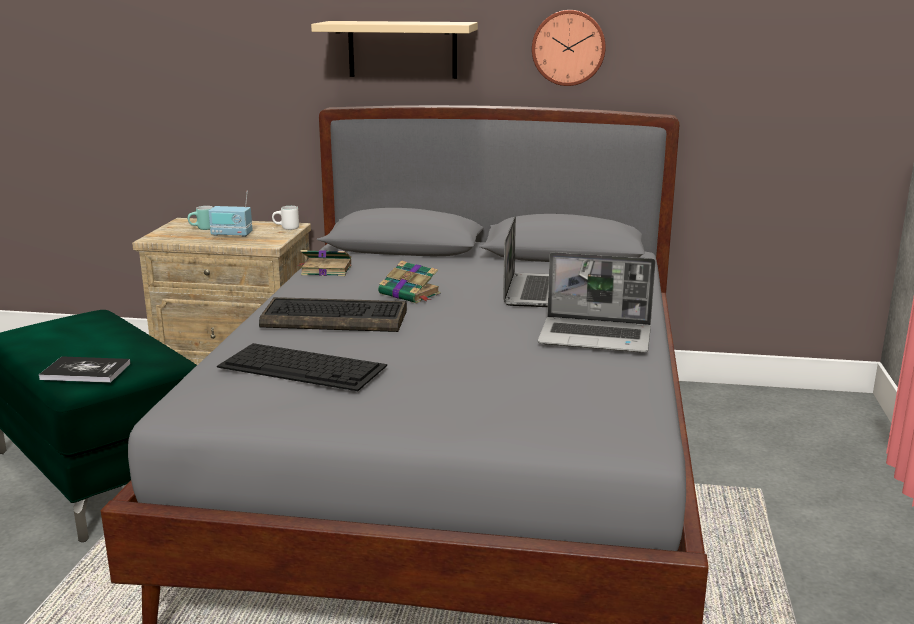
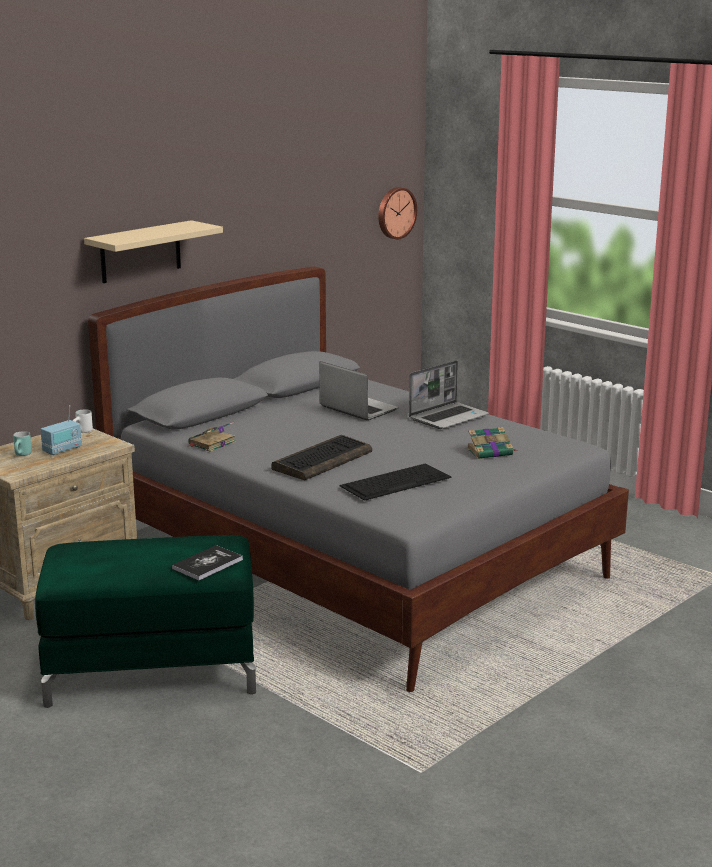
camera: 55 degrees left, 0 degrees up
book [378,260,440,303] -> book moved to [467,427,517,459]
wall clock [532,10,606,86] -> wall clock moved to [378,187,417,239]

